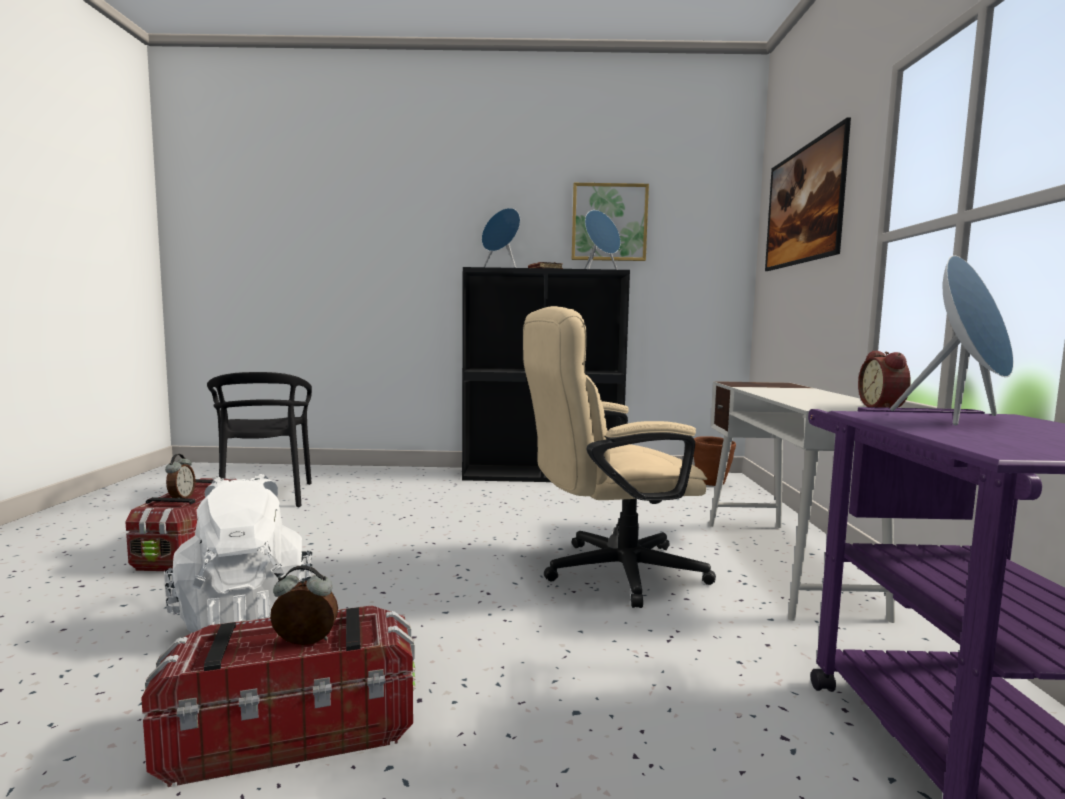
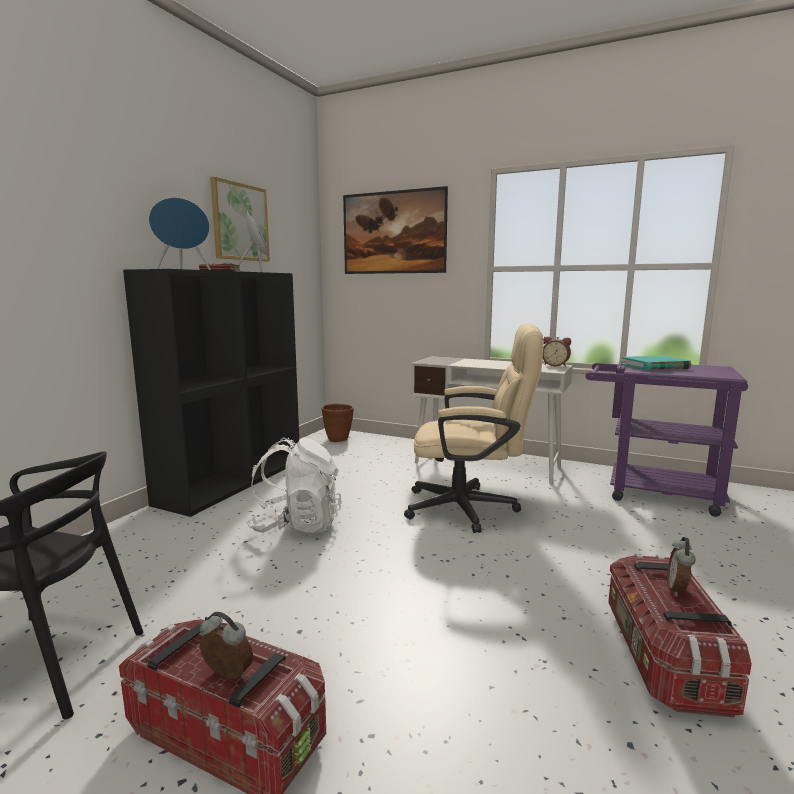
camera: 65 degrees left, 5 degrees up
white backpack [164,474,313,633] -> white backpack moved to [246,438,342,533]
beige office chair [523,306,716,608] -> beige office chair turned 90 degrees counterclockwise [404,323,544,533]
blue speaker [890,255,1014,425] -> turquoise book [621,356,691,371]

